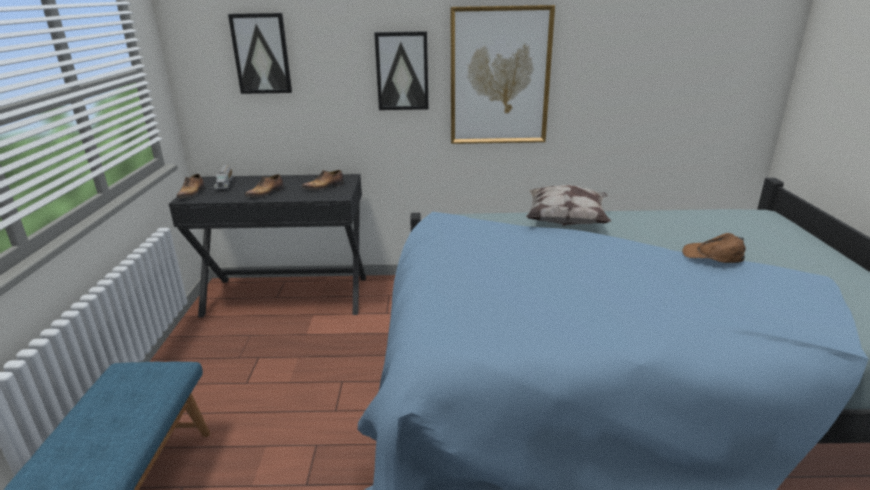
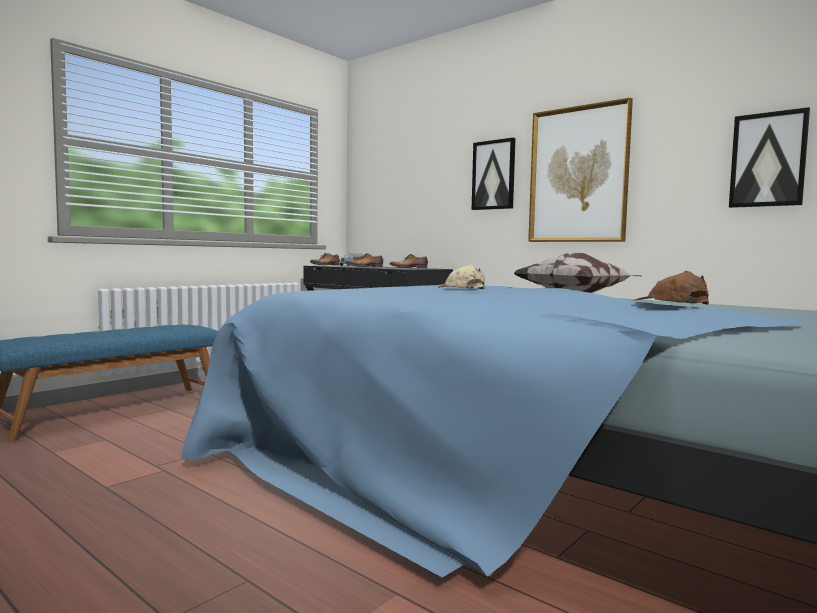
camera: 40 degrees right, 20 degrees down
picture [228,13,292,94] -> picture moved to [729,107,810,208]
none -> beige cap [438,265,486,289]

